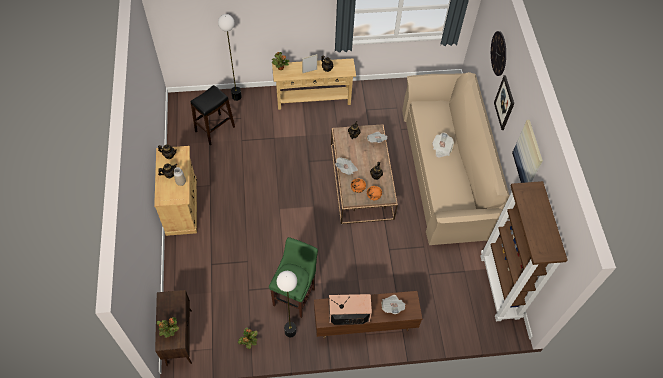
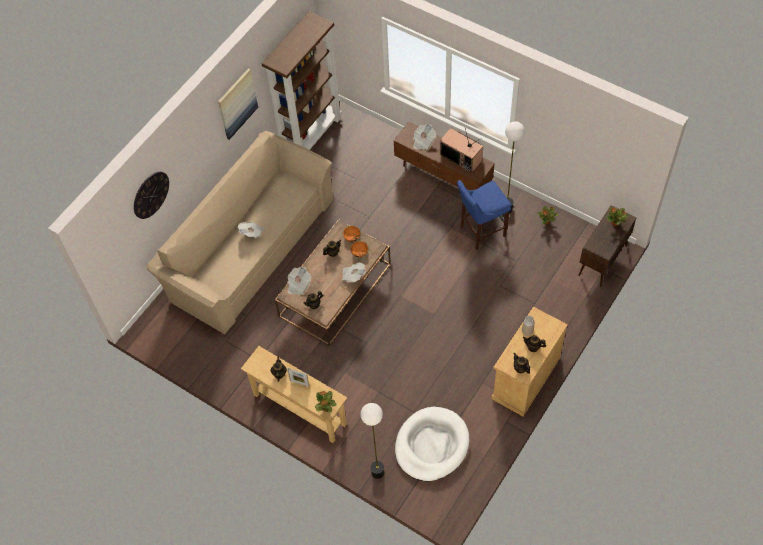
camera: 135 degrees left, 0 degrees up
black stool [190,85,235,145] -> white dog bed [395,407,469,482]
green stool [269,237,318,318] -> blue stool [457,180,511,250]
picture [494,75,514,130] -> none

